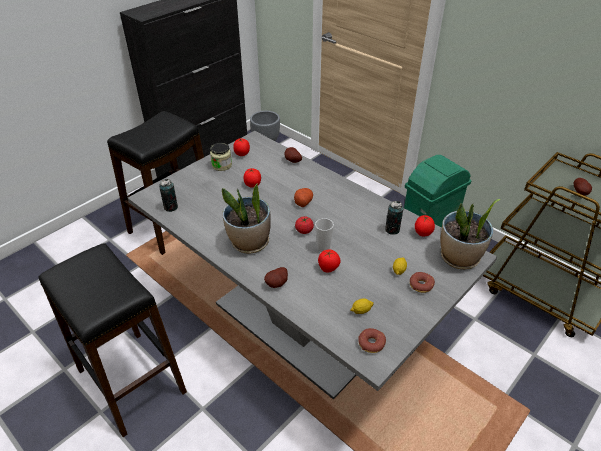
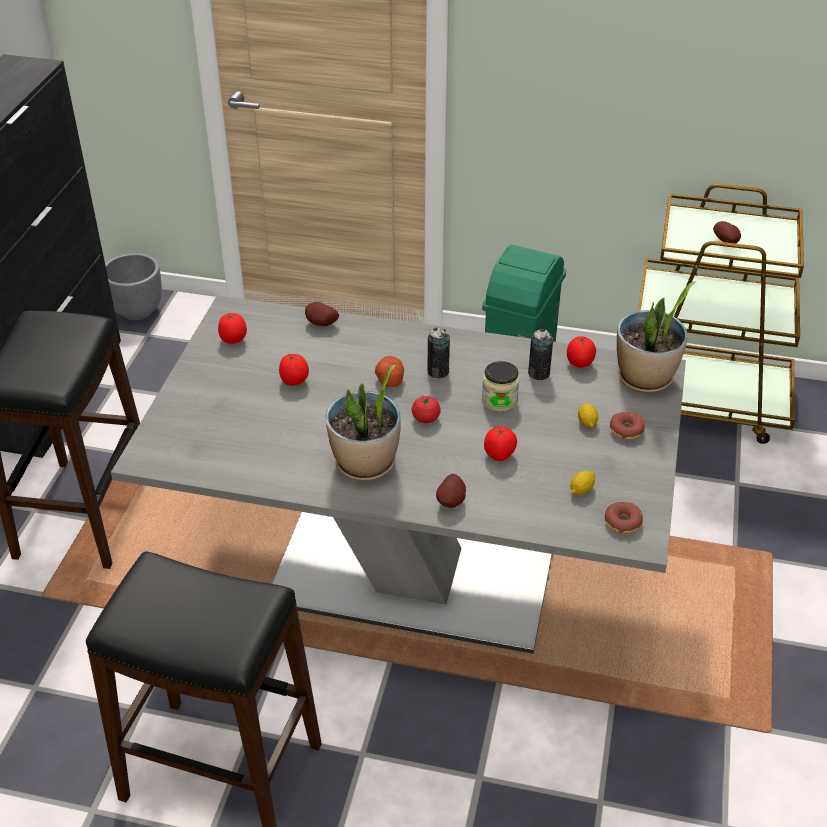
camera: 30 degrees left, 0 degrees up
can [159,179,178,212] -> can moved to [427,327,450,378]
jar [210,143,232,171] -> jar moved to [482,361,520,412]
cup [315,218,334,252] -> none

